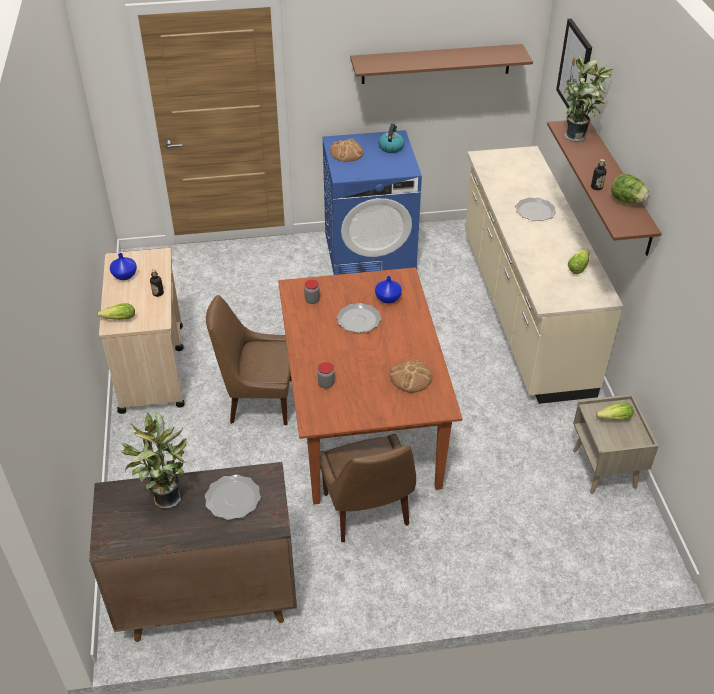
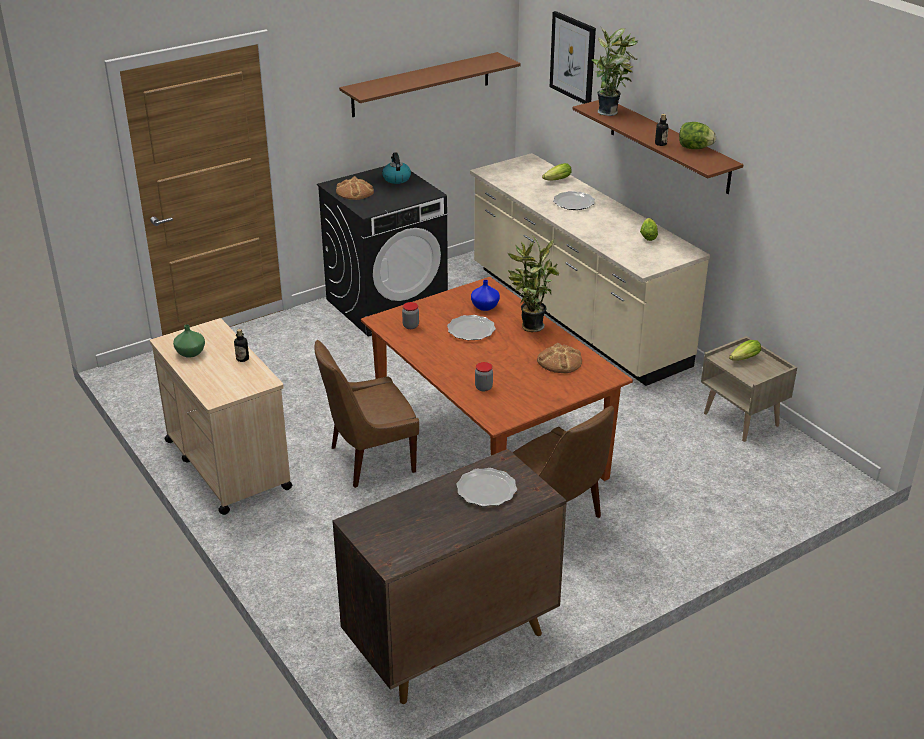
camera: 25 degrees left, 10 degrees down
lettuce [98,303,135,320] -> lettuce moved to [542,163,572,181]
blue vase [110,253,137,280] -> green vase [173,325,205,358]
potted plant [121,412,187,509] -> potted plant moved to [507,236,559,332]
blue washing machine [322,130,422,275] -> black washing machine [317,166,448,337]

